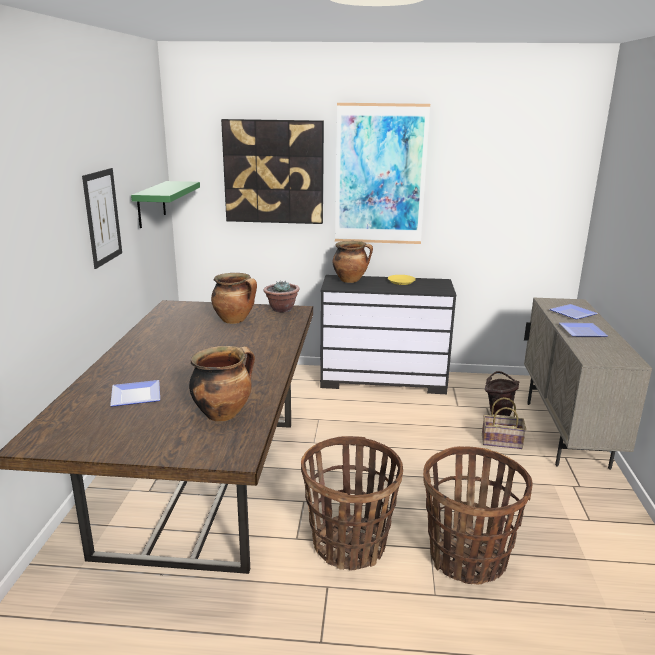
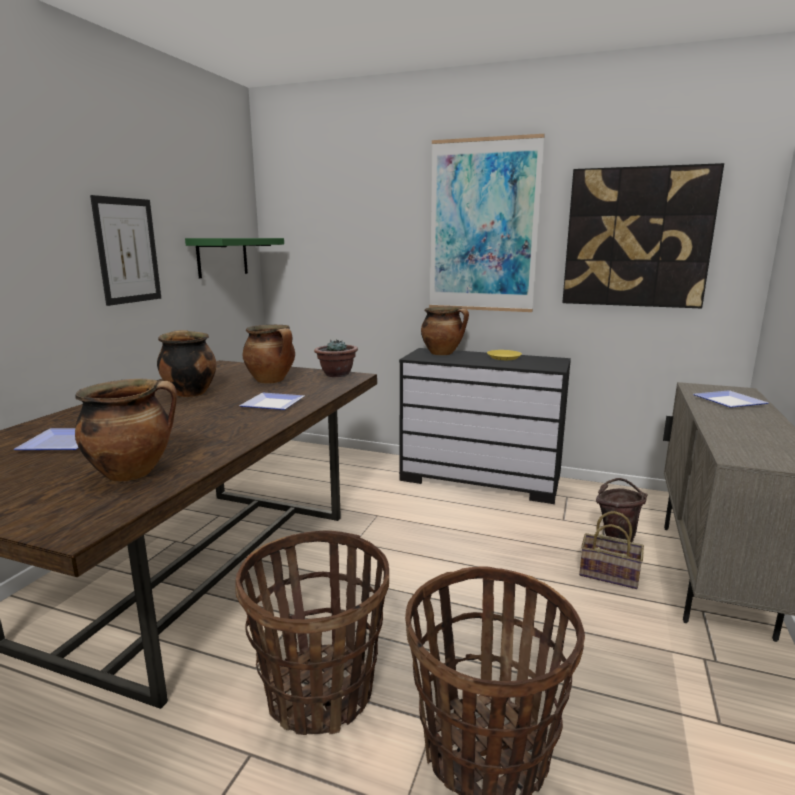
camera: 15 degrees right, 5 degrees down
picture [221,119,324,224] -> picture moved to [562,163,724,308]
plate [559,323,608,337] -> plate moved to [239,393,304,410]
none -> cooking pot [157,330,217,397]

